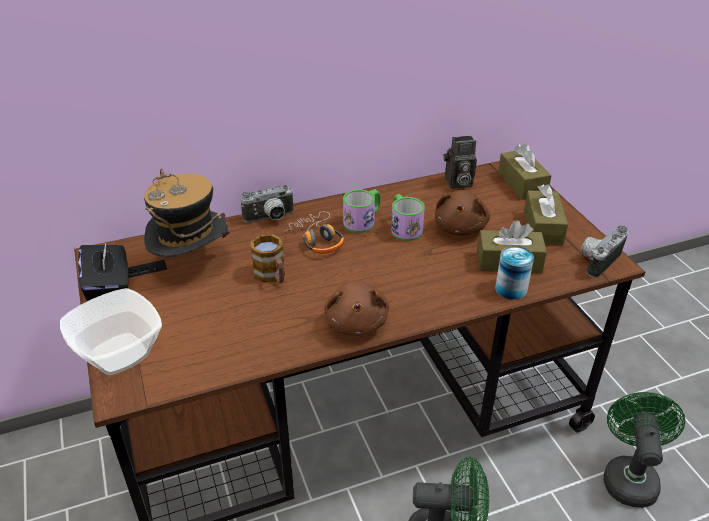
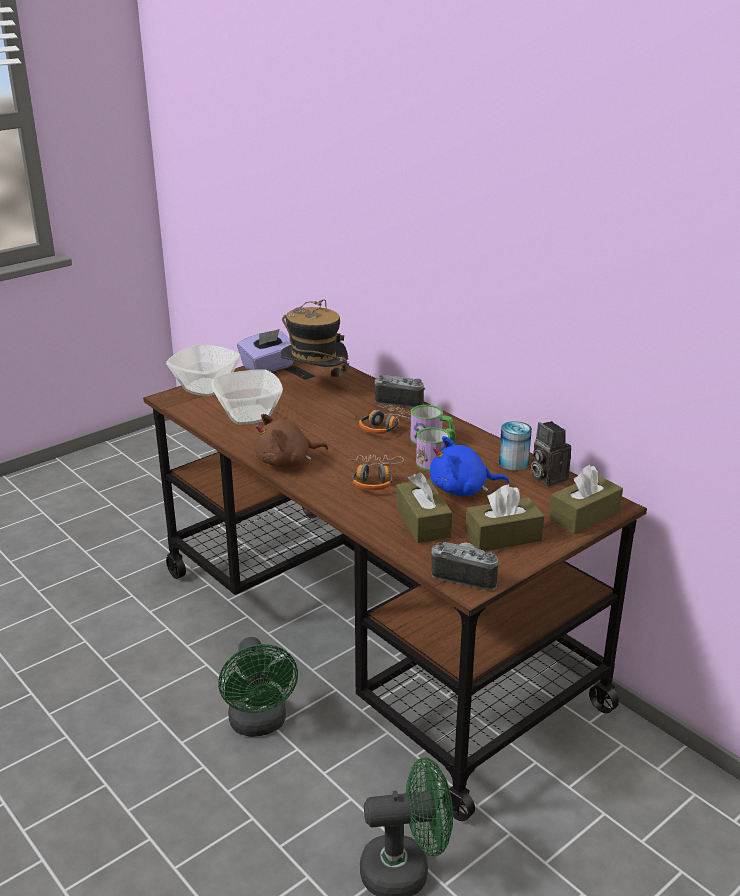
camera: 70 degrees right, 10 degrees down
black tissue box [78,238,129,301] -> purple tissue box [237,329,293,372]
camera [241,185,294,223] -> camera turned 150 degrees clockwise [374,375,425,408]
mug [250,234,285,283] -> none
brown plush toy [435,190,490,236] -> blue plush toy [430,436,509,496]
can [495,246,534,300] -> can moved to [499,421,532,471]
none -> bowl [212,369,283,425]
none -> headphones [348,455,404,490]

